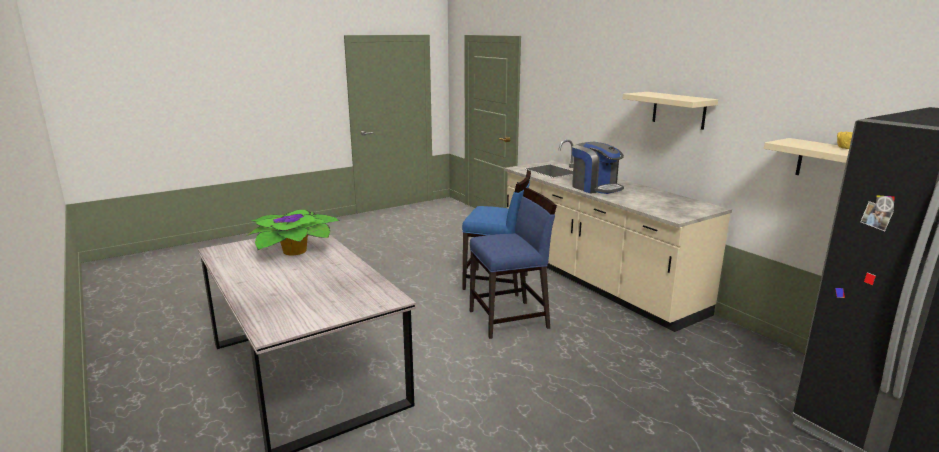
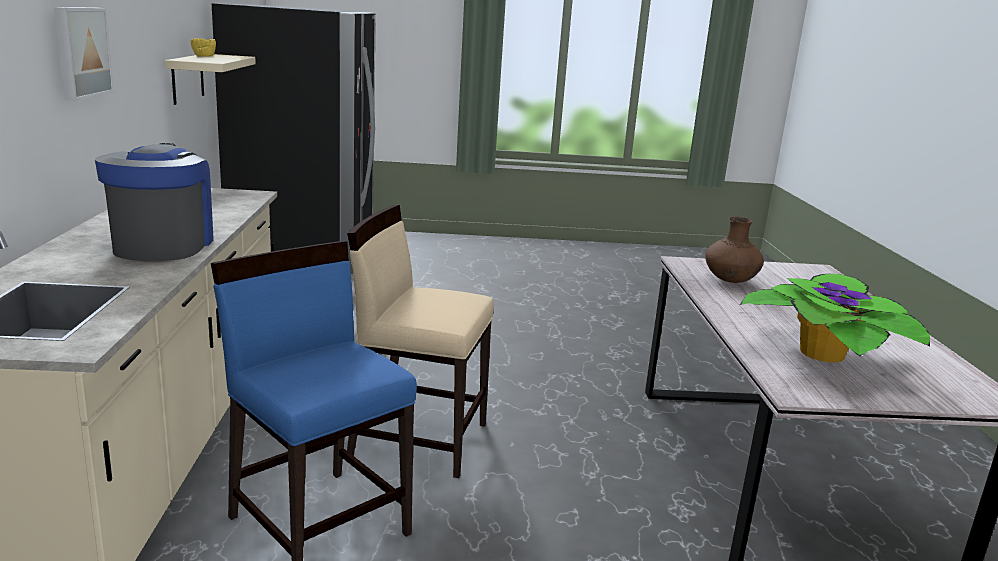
camera: 150 degrees left, 0 degrees up
blue chair [470,188,557,339] -> beige chair [347,205,494,478]
beige shelf [623,92,718,130] -> picture [54,7,114,101]
none -> brown vase [705,216,764,283]

